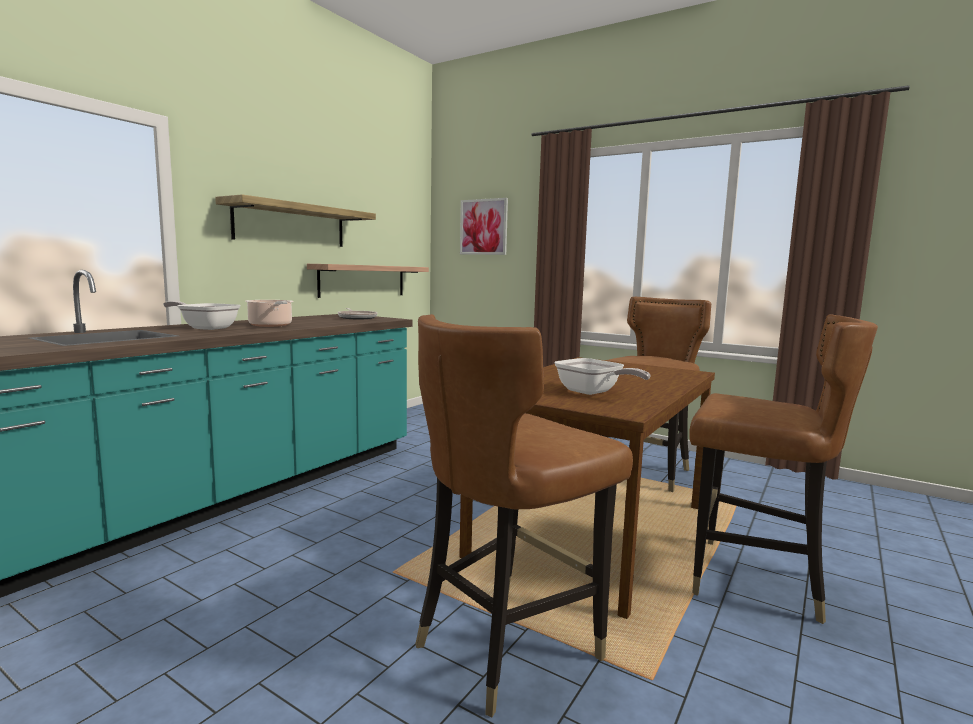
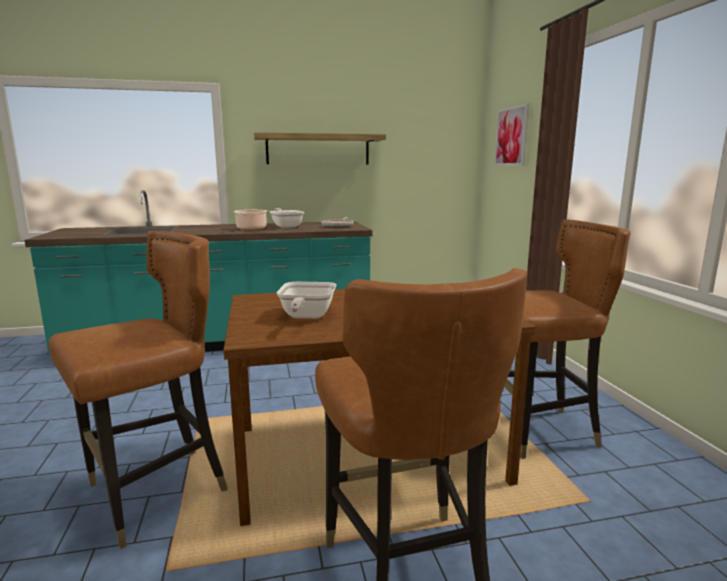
camera: 45 degrees right, 5 degrees up
frying pan [163,301,241,330] -> frying pan moved to [270,208,304,228]
shelf [307,264,429,298] -> none
brown chair [415,314,633,717] -> brown chair turned 135 degrees clockwise [48,231,227,549]

